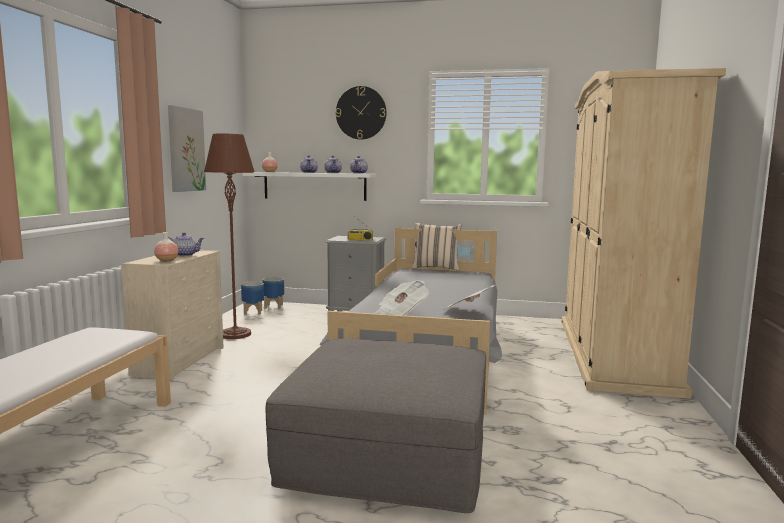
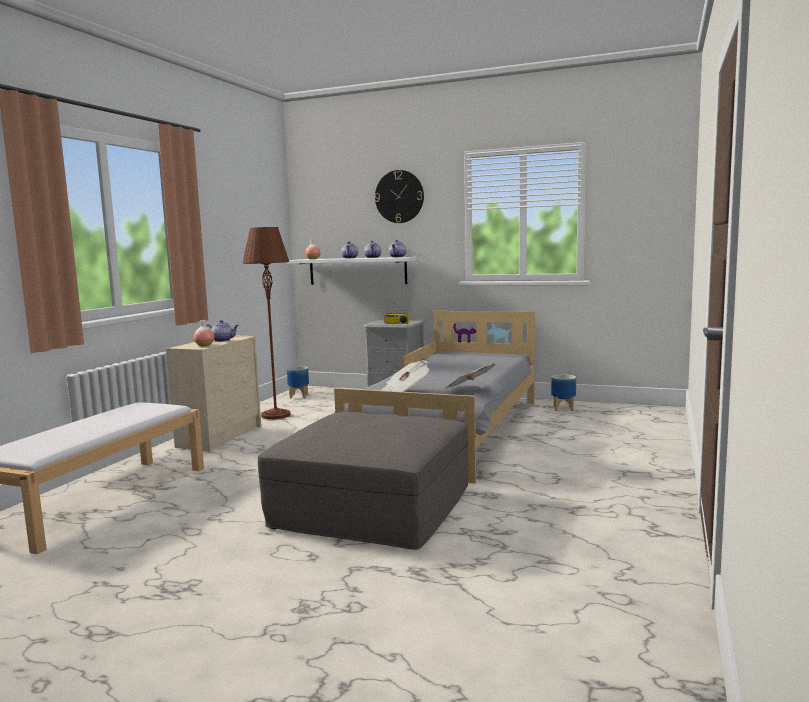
camera: 10 degrees right, 0 degrees up
picture [168,105,206,192] -> none
planter [262,277,284,309] -> planter moved to [551,374,576,411]
beige pillow [412,223,462,271] -> none
beige wardrobe [562,68,726,399] -> none

